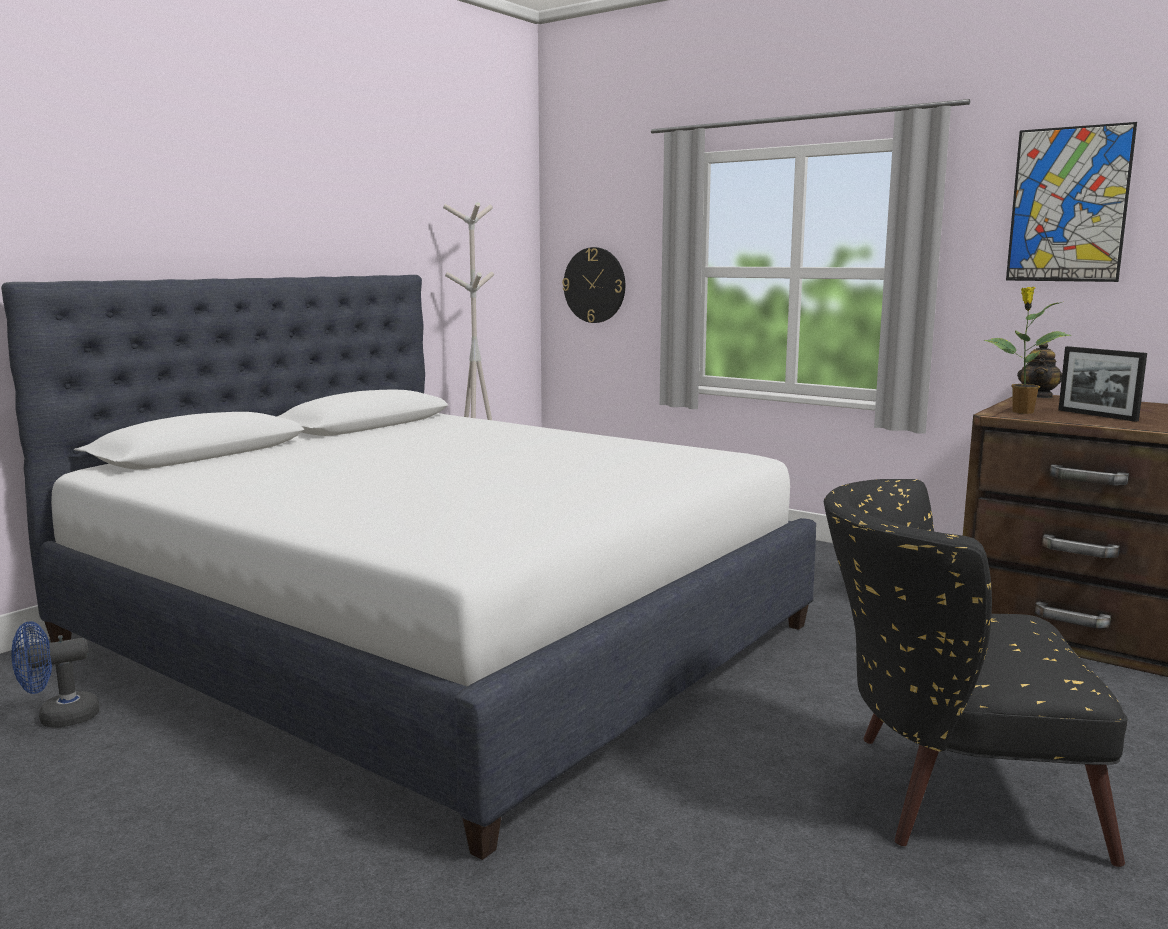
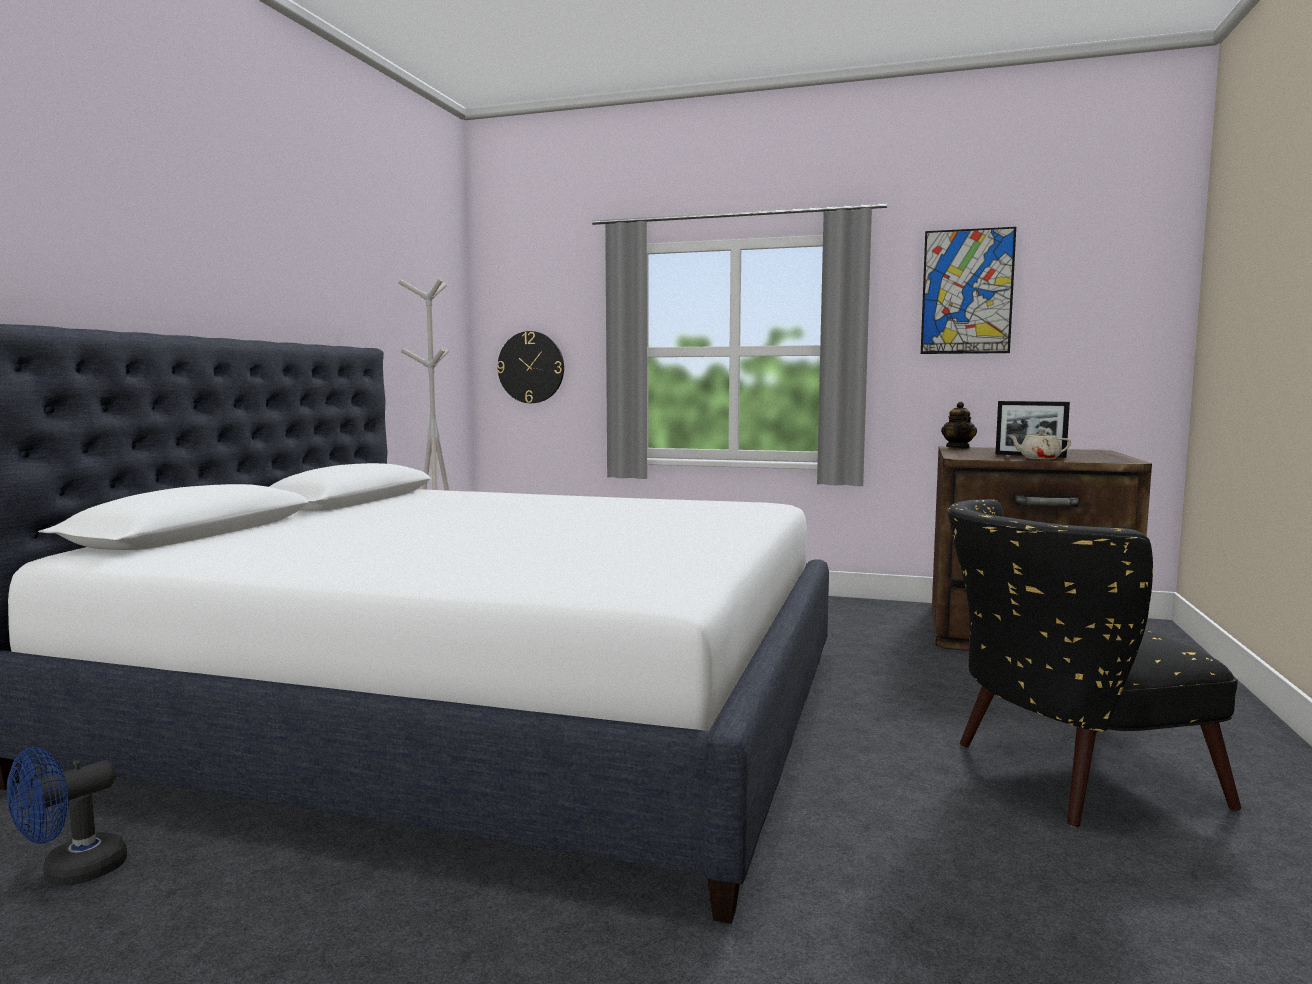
camera: 20 degrees left, 5 degrees down
potted plant [984,287,1071,414] -> none
none -> beige teapot [1008,429,1071,459]

